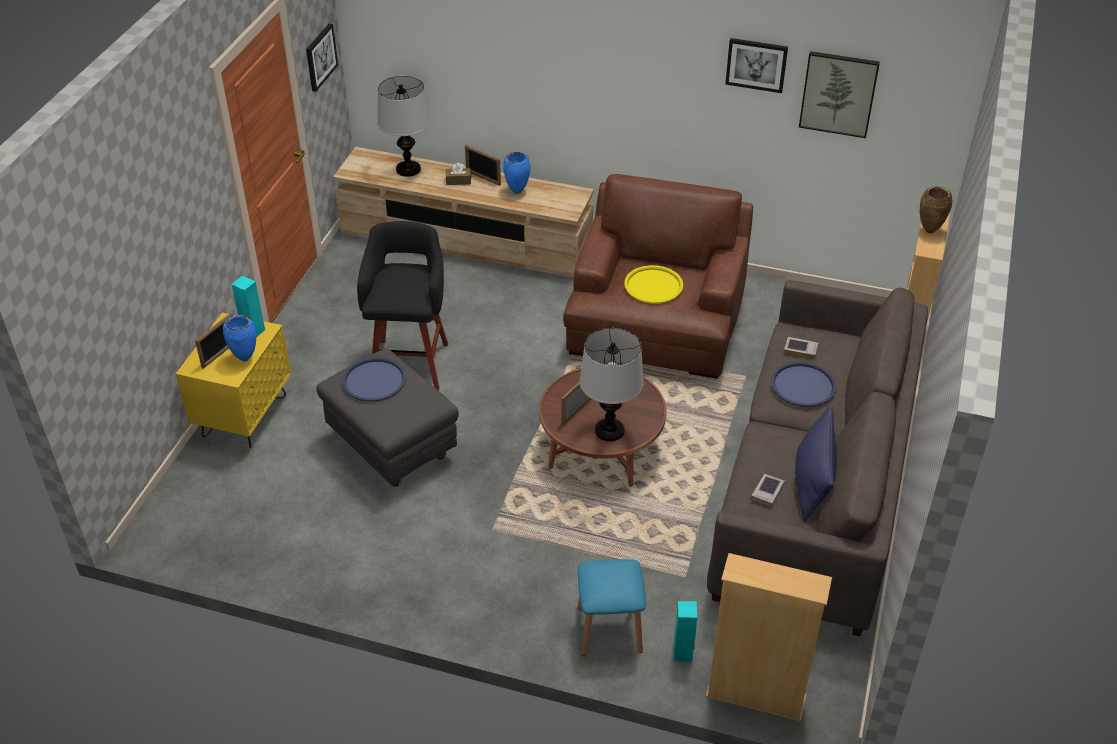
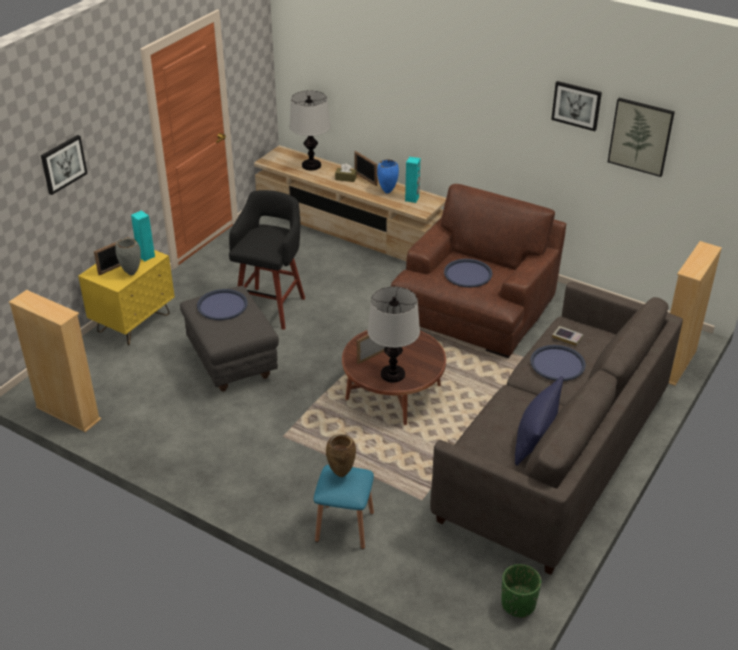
camera: 15 degrees right, 5 degrees down
blue vase [223,315,256,362] -> grey vase [115,238,141,275]
picture [306,23,338,92] -> picture moved to [41,135,88,195]
yellow tray [624,265,683,304] -> blue tray [444,259,492,288]
turquoise speaker [674,601,697,661] -> turquoise speaker moved to [405,157,420,203]
beige bookcase [706,553,832,722] -> beige bookcase moved to [9,290,101,432]
book [751,474,785,506] -> none
brown vase [920,186,952,233] -> brown vase moved to [326,434,356,477]
none -> green planter [502,564,541,618]

